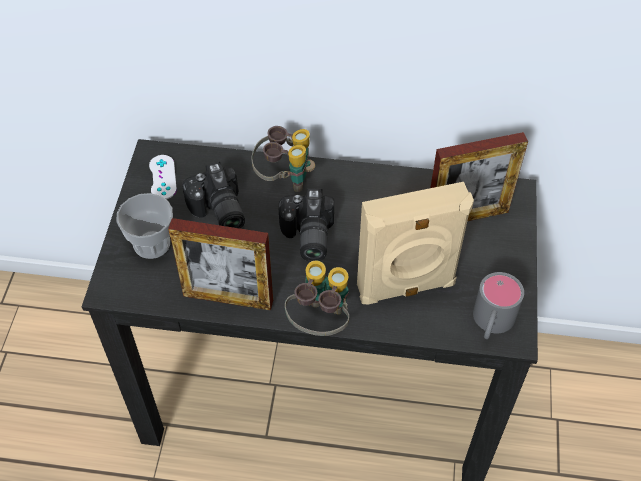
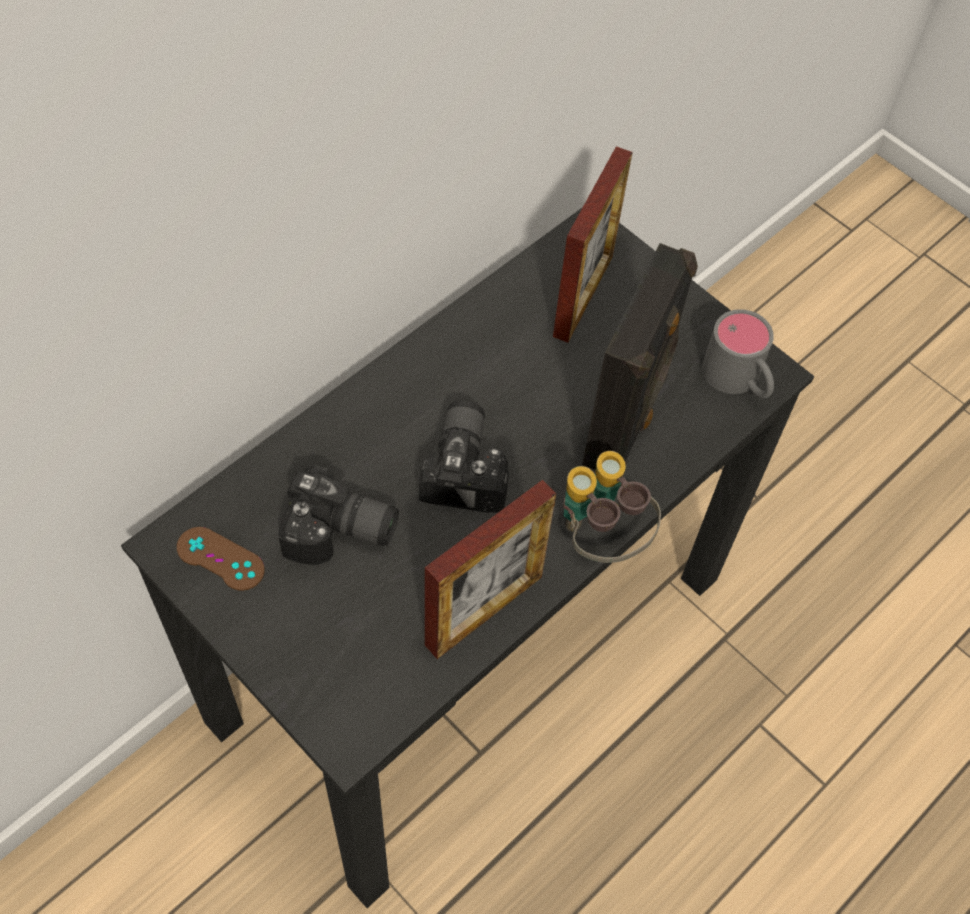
camera: 55 degrees left, 5 degrees up
cup [117,193,173,259] -> none
white game controller [149,155,177,199] -> brown game controller [177,527,265,591]
binoculars [251,126,315,192] -> none
camera [279,189,334,262] -> camera turned 120 degrees counterclockwise [419,401,509,512]
beige speaker [357,182,474,304] -> black speaker [582,243,698,470]

